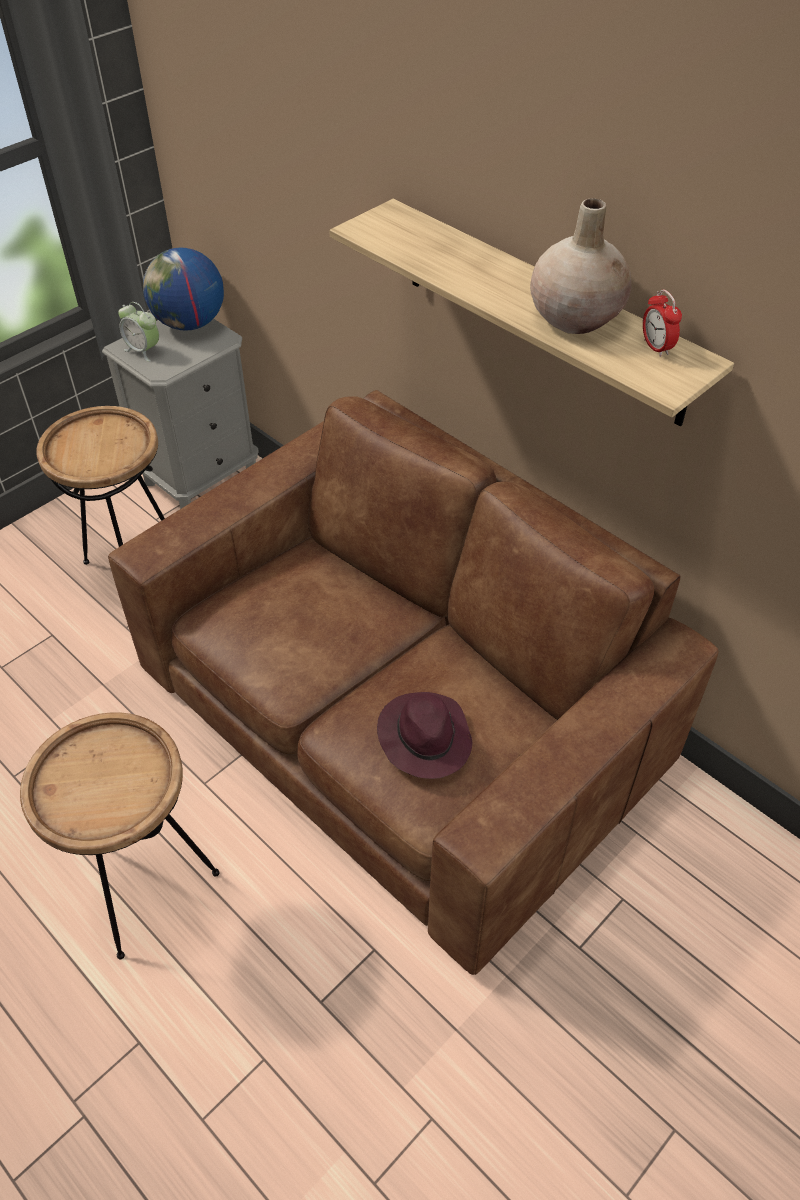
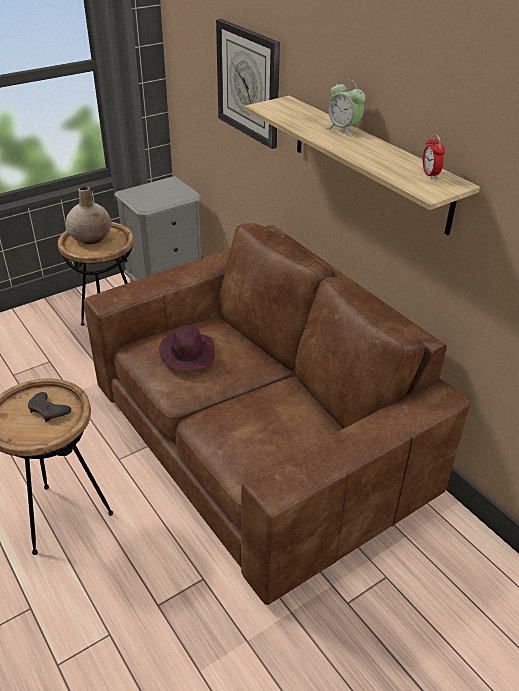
camera: 10 degrees right, 10 degrees down
alarm clock [118,302,159,362] -> alarm clock moved to [326,79,366,136]
globe [143,247,224,331] -> none
purple hat [377,692,473,779] -> purple hat moved to [159,325,215,371]
beige vase [530,198,631,334] -> beige vase moved to [66,186,111,245]
none -> grey game controller [28,392,71,422]
none -> wall clock [216,19,280,149]

